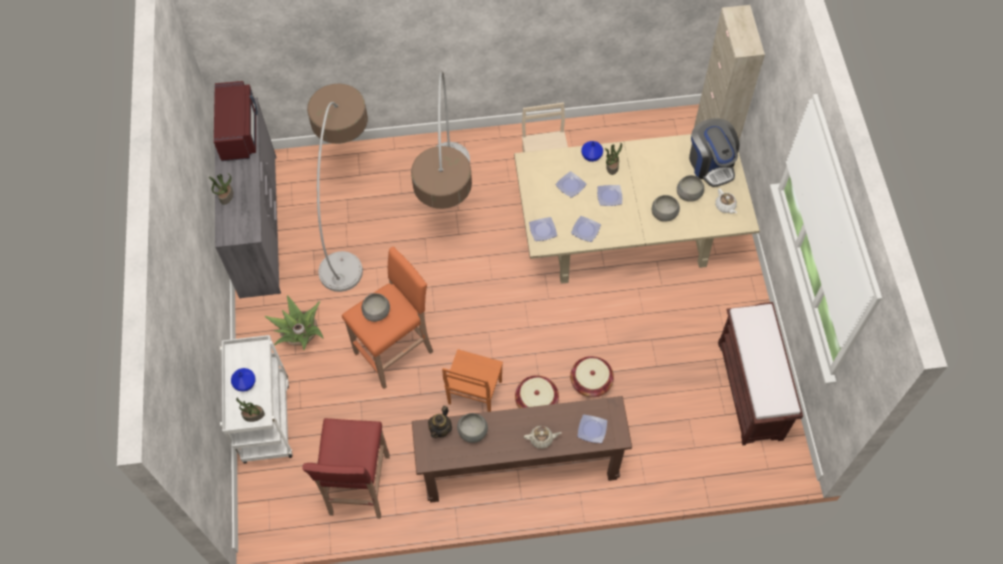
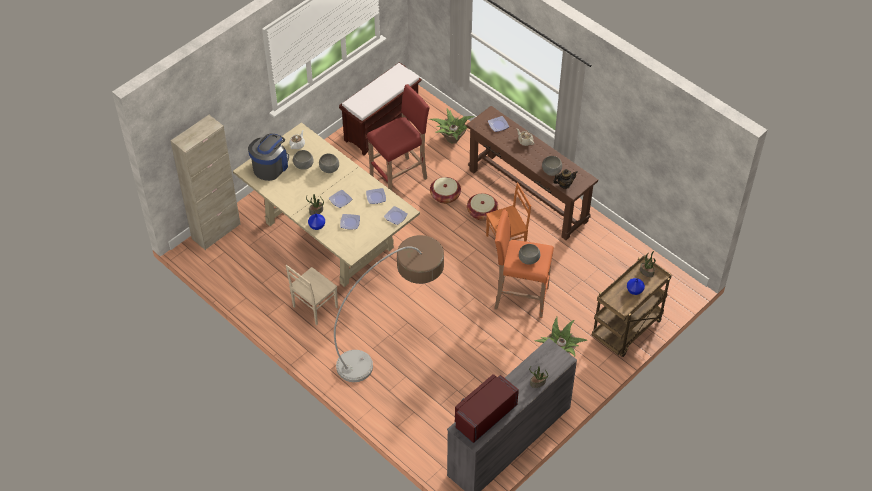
camera: 130 degrees left, 10 degrees down
white cart [220,335,293,463] -> brown cart [592,255,672,357]
red stool [302,418,390,519] -> red stool moved to [367,84,430,191]
floor lamp [307,84,368,292] -> none
none -> potted plant [429,108,475,143]

